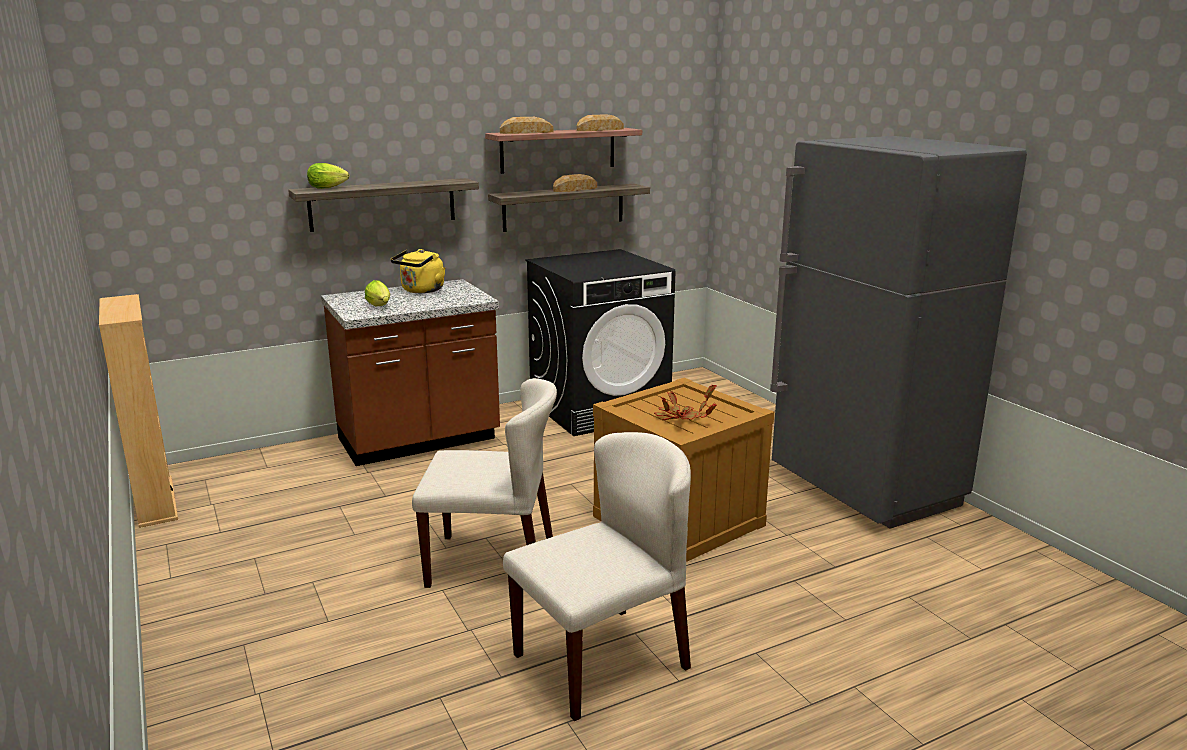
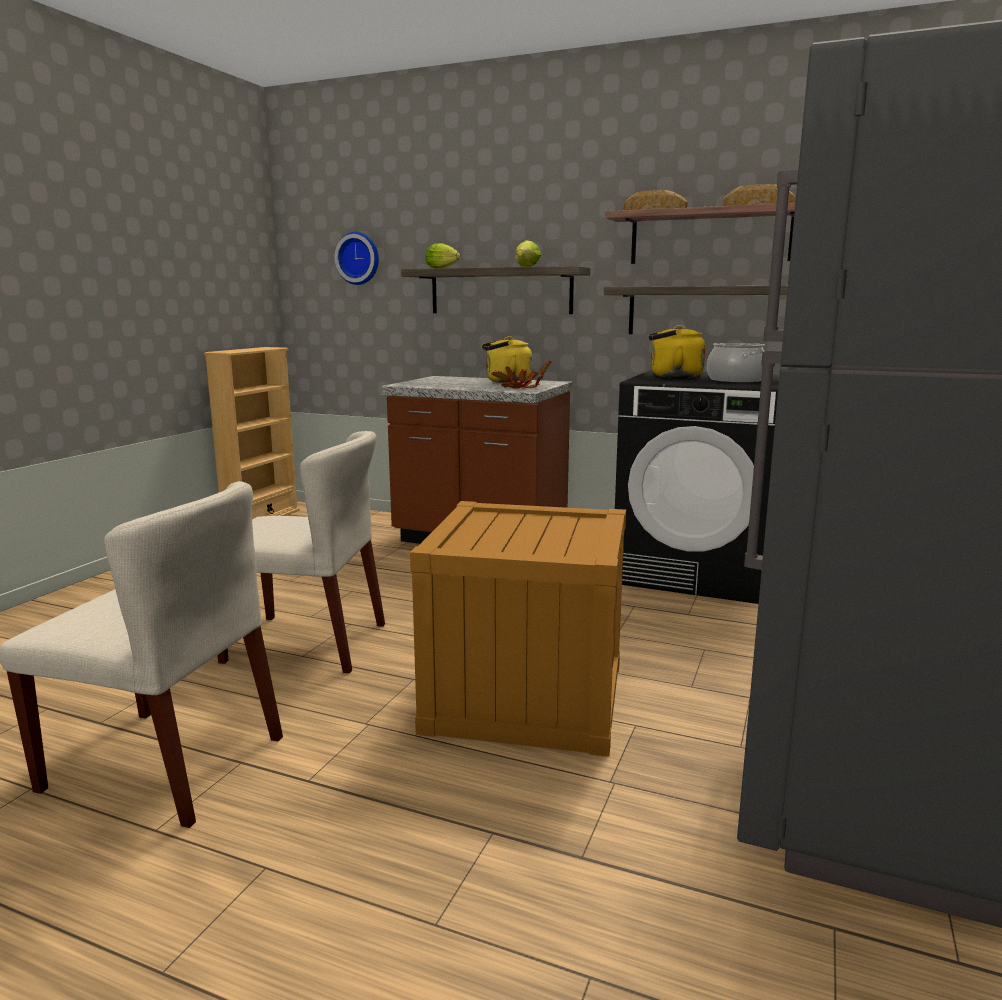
camera: 50 degrees right, 5 degrees down
lettuce [365,280,390,306] -> lettuce moved to [515,240,541,267]
beige chair [412,378,557,588] -> beige chair turned 45 degrees counterclockwise [217,431,385,673]
bread [553,174,597,192] -> none
potted plant [654,384,717,420] -> potted plant moved to [491,361,552,389]
none -> wall clock [335,232,379,285]
none -> yellow kettle [649,325,705,378]
none -> cooking pot [707,343,765,383]

